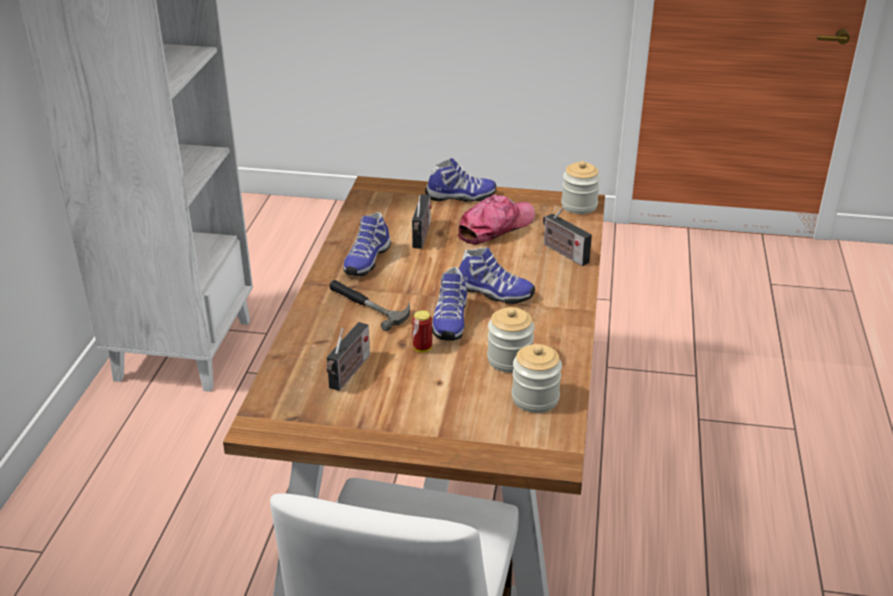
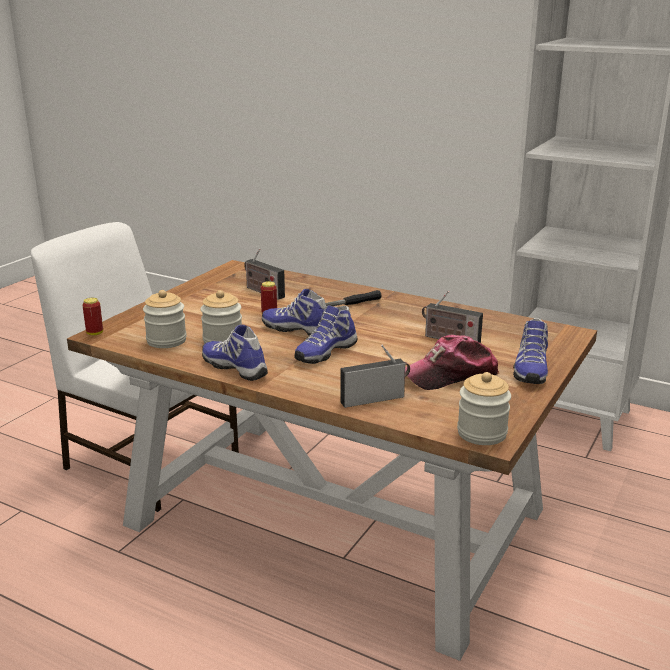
camera: 110 degrees right, 10 degrees down
shoe [343,212,391,276] -> shoe moved to [202,325,268,381]
cap [457,195,535,244] -> cap turned 90 degrees clockwise [405,335,499,390]
none -> can [82,298,103,336]

